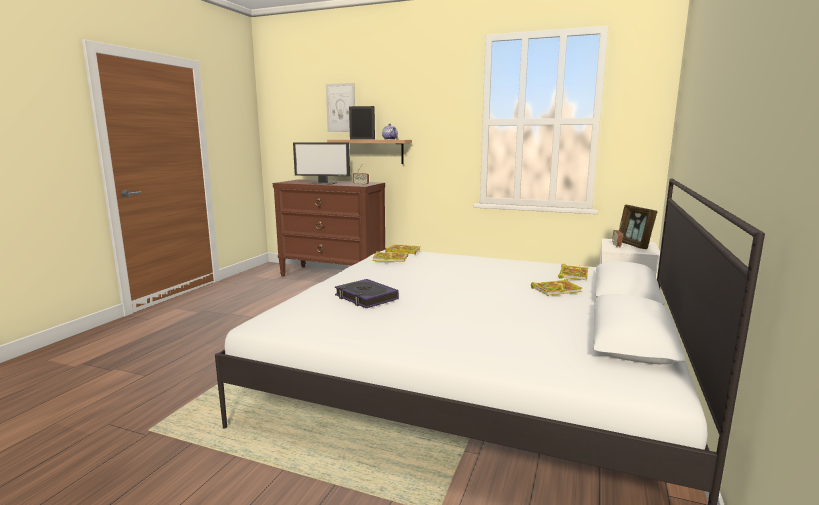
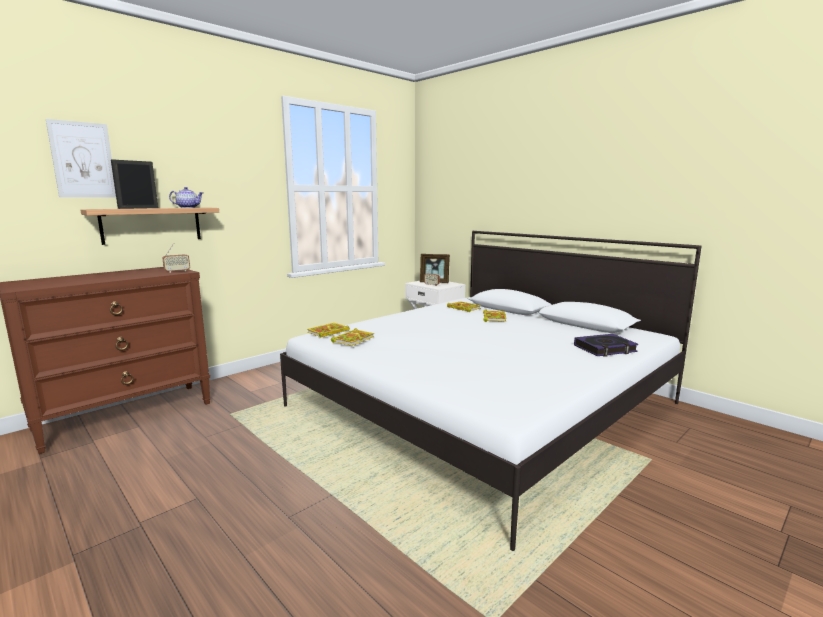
camera: 65 degrees left, 0 degrees up
monitor [293,142,350,184] -> none
book [335,279,399,308] -> book moved to [574,334,638,357]

